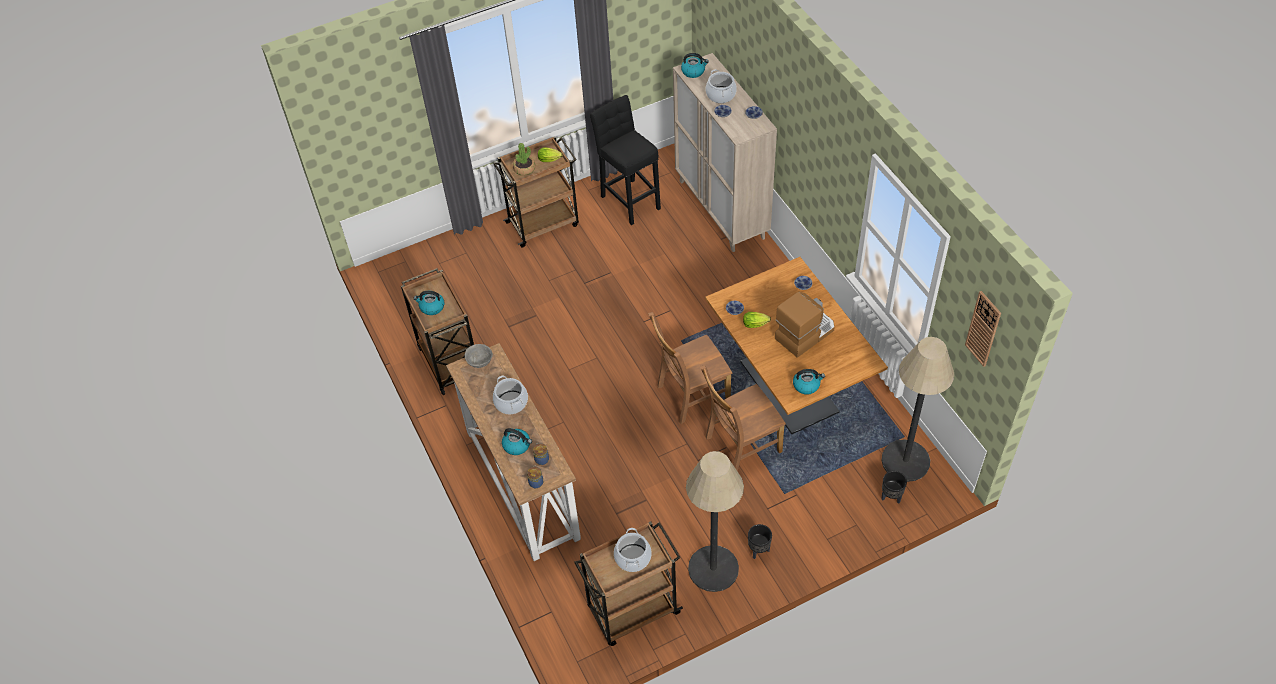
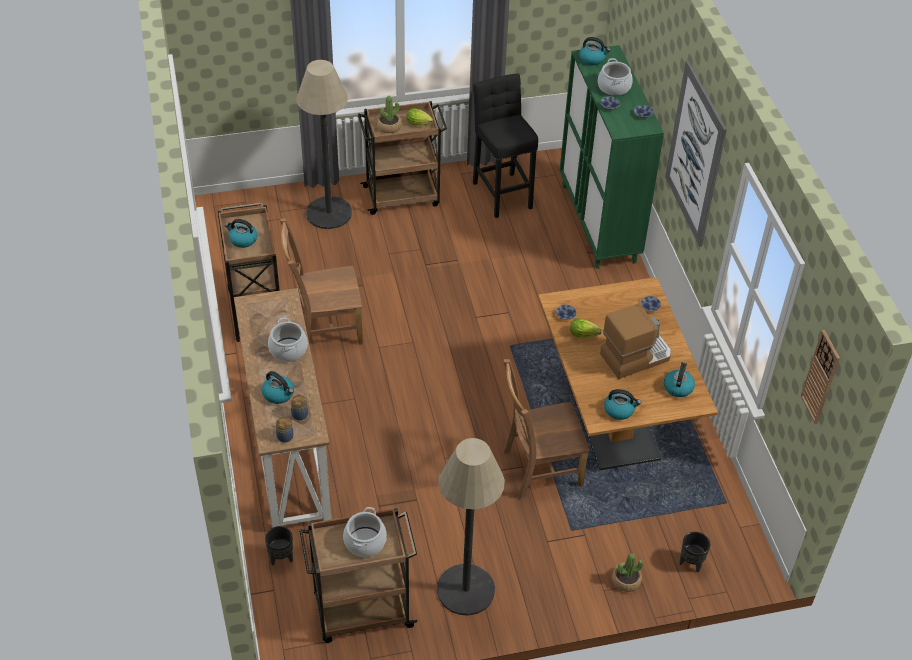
camera: 10 degrees right, 5 degrees down
grey bowl [465,344,493,368] -> none
brown chair [648,312,732,424] -> brown chair moved to [280,218,363,345]
beige cabinet [673,53,777,252] -> green cabinet [560,45,664,269]
black planter [748,524,772,559] -> black planter moved to [265,526,293,566]
floor lamp [881,337,954,482] -> floor lamp moved to [296,60,352,229]
none -> potted plant [612,554,643,592]
none -> kettle [664,362,695,397]
none -> picture [665,60,727,247]

